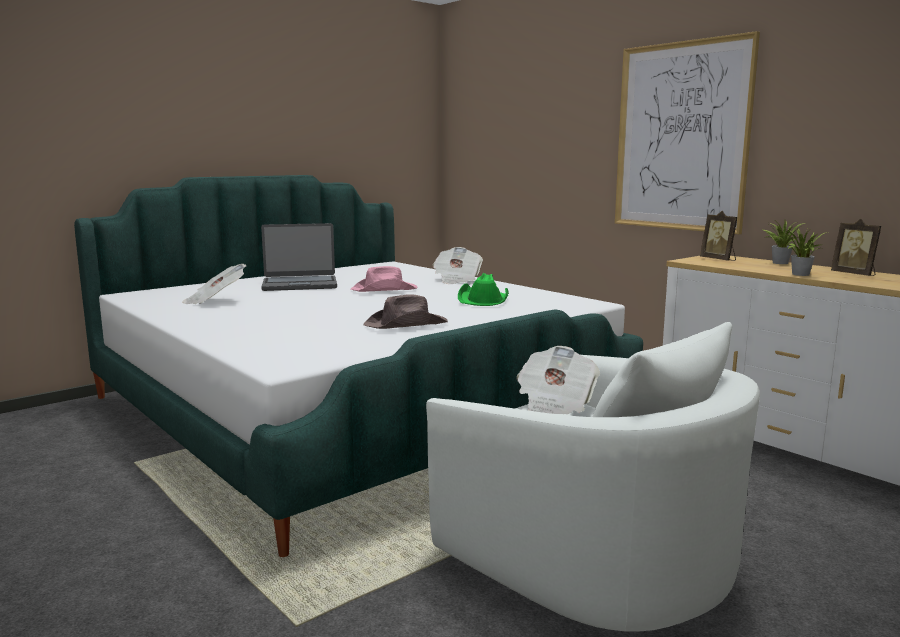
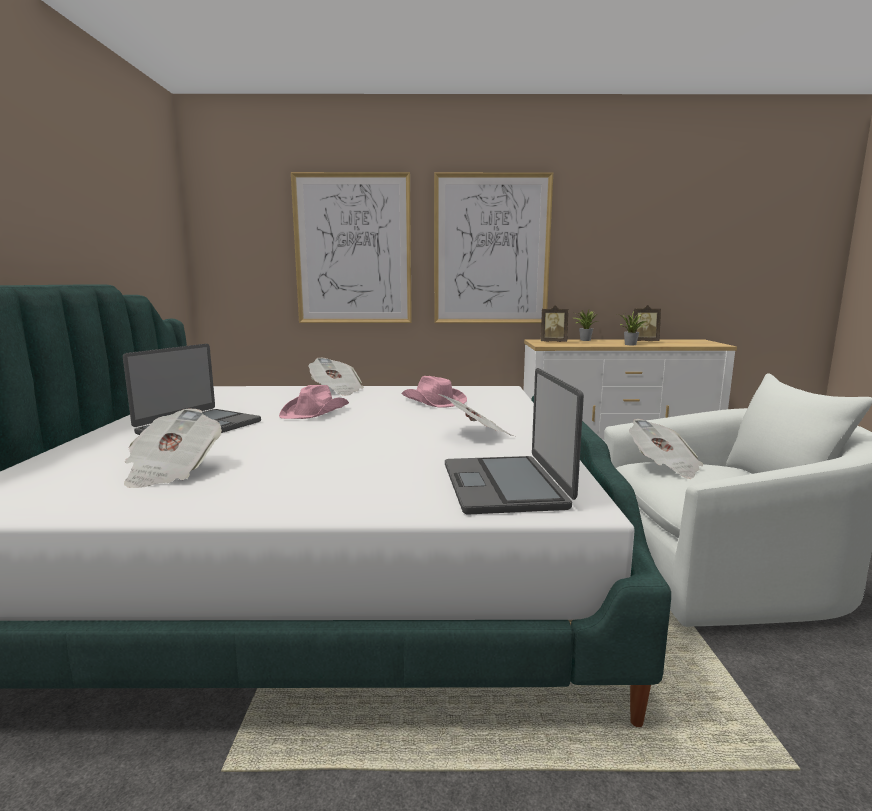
camera: 50 degrees left, 0 degrees up
brown hat [363,294,448,329] -> newspaper [439,394,514,436]
green hat [458,273,509,306] -> pink hat [401,376,467,408]
none -> picture [291,172,412,323]
none -> laptop [445,368,584,515]

